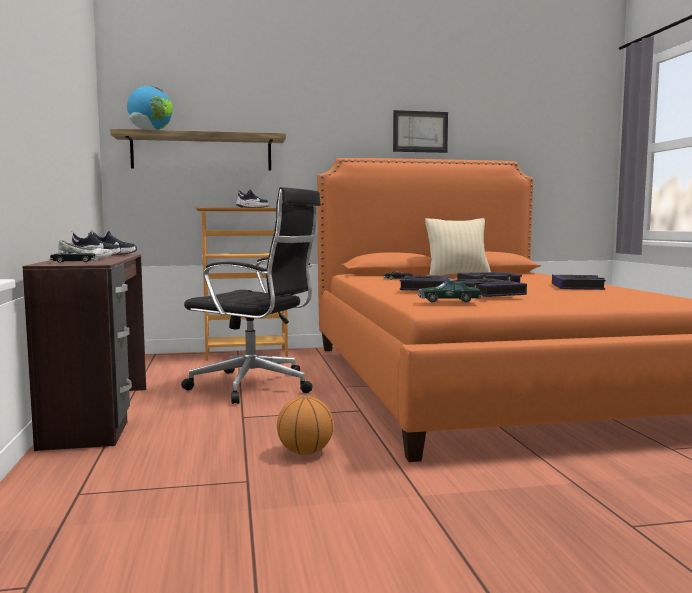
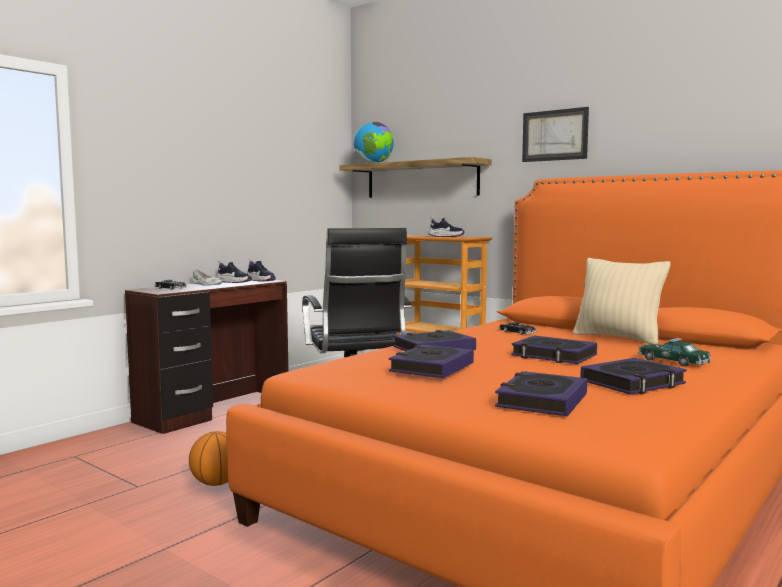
camera: 50 degrees right, 0 degrees up
picture [393,110,448,153] -> picture moved to [522,107,589,162]
toy car [418,278,482,303] -> toy car moved to [638,338,711,366]
none -> book [495,371,587,416]

